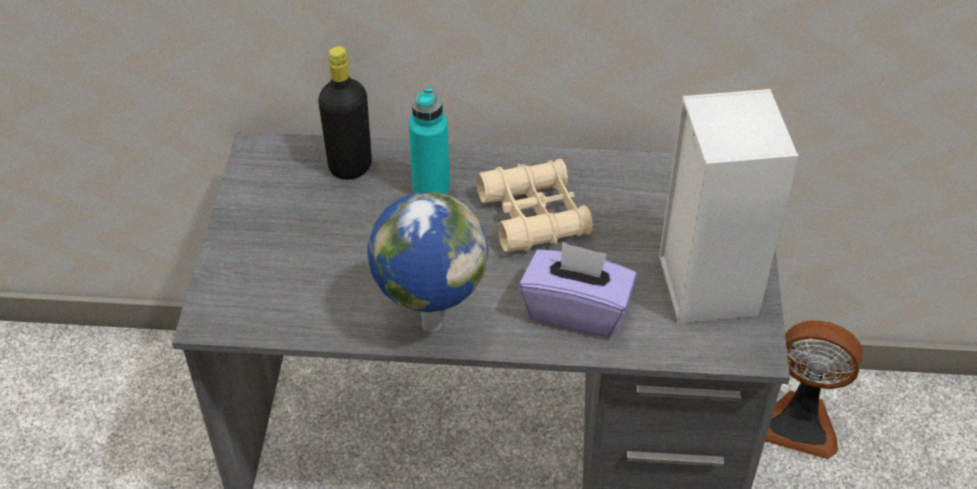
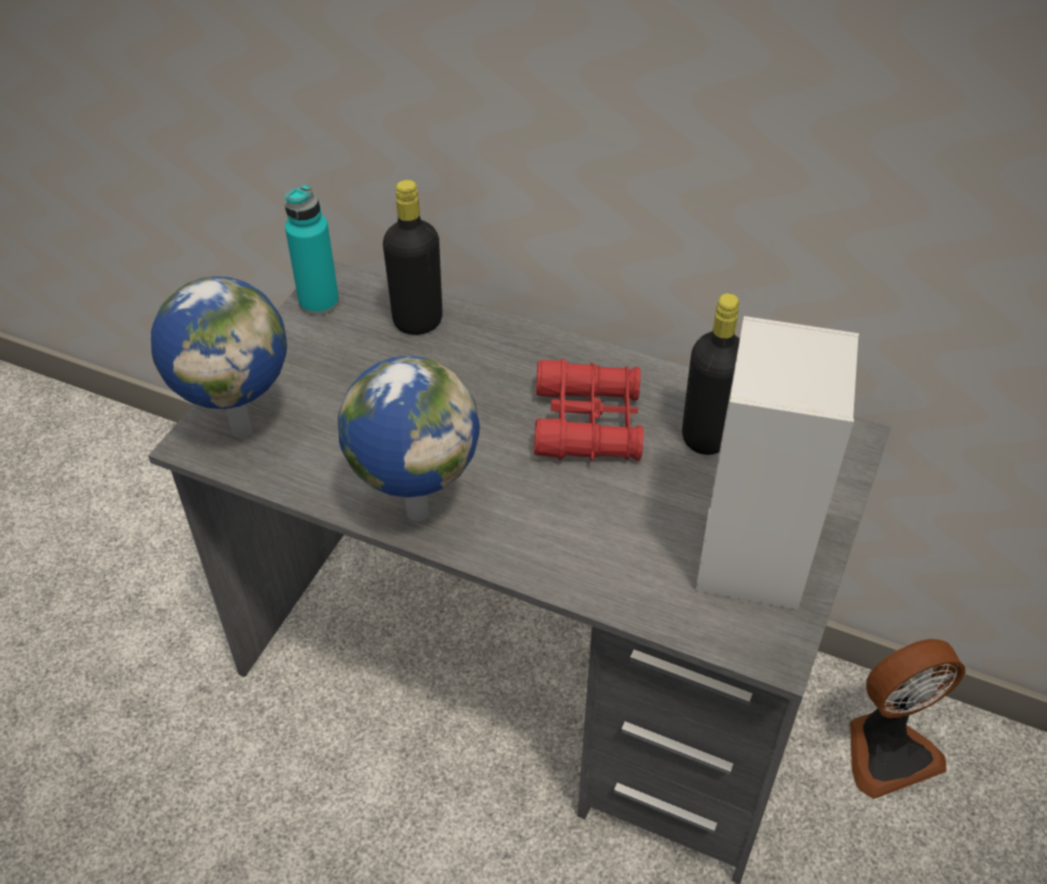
camera: 20 degrees right, 0 degrees up
turquoise bottle [409,88,450,195] -> turquoise bottle moved to [284,185,339,315]
beige binoculars [476,159,593,252] -> red binoculars [534,358,644,461]
purple tissue box [519,242,637,338] -> none
fan [765,320,863,459] -> fan turned 60 degrees counterclockwise [850,639,965,799]
none -> globe [151,276,287,438]
none -> black bottle [682,293,740,455]

